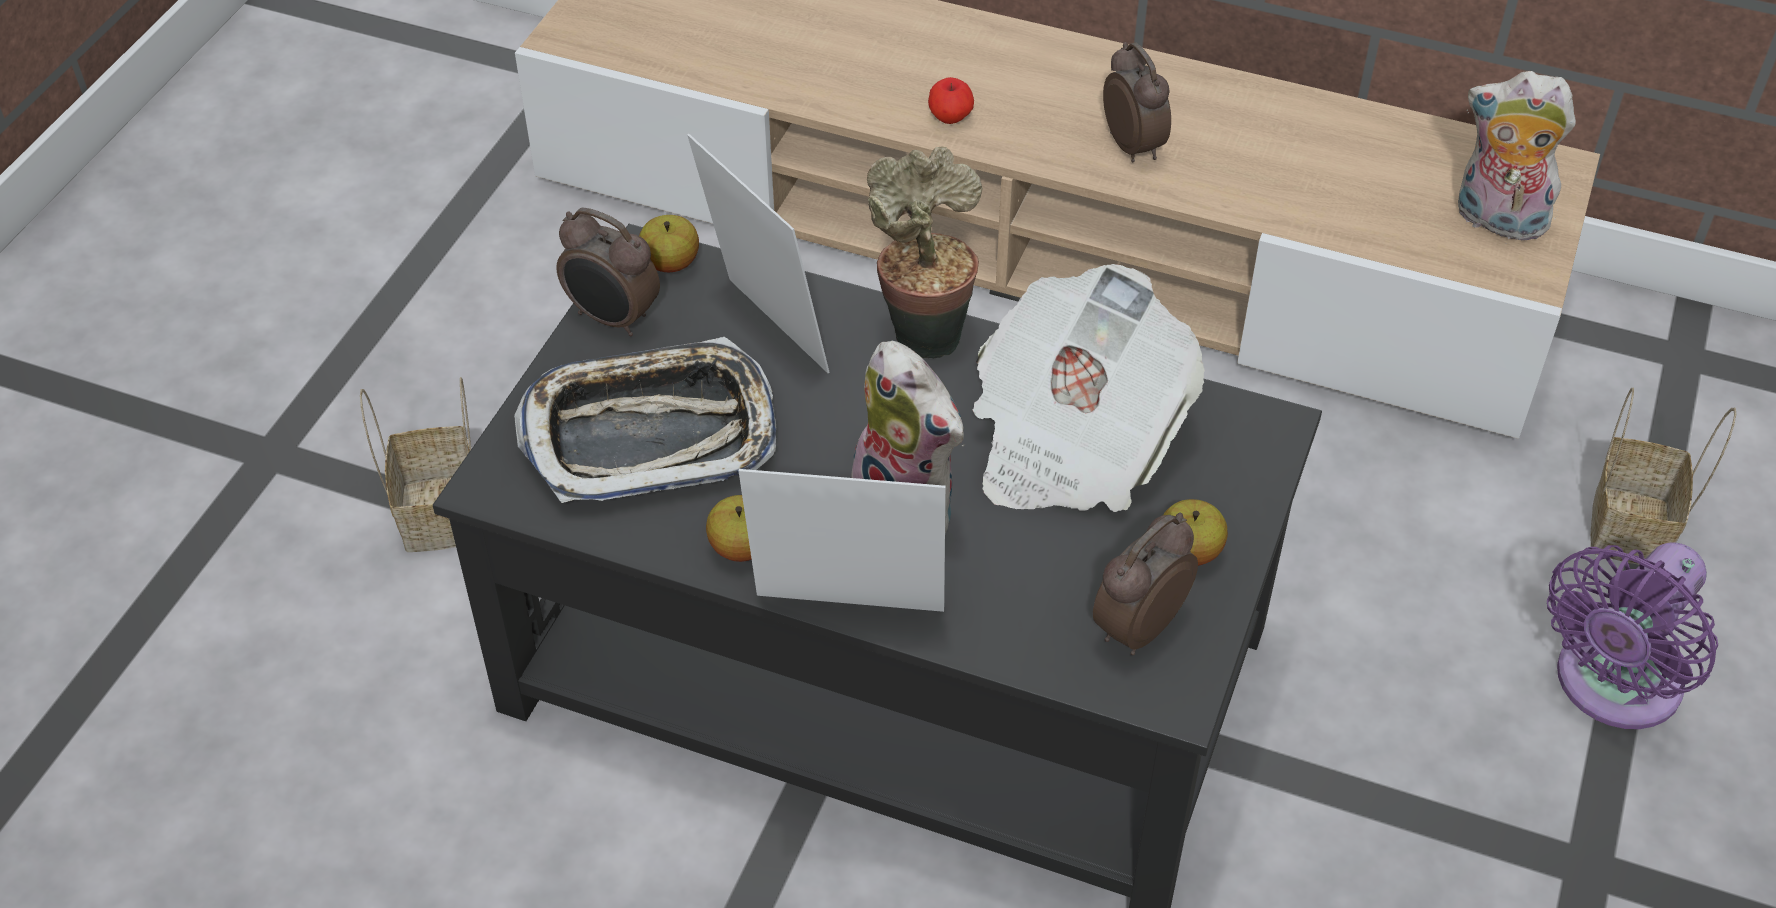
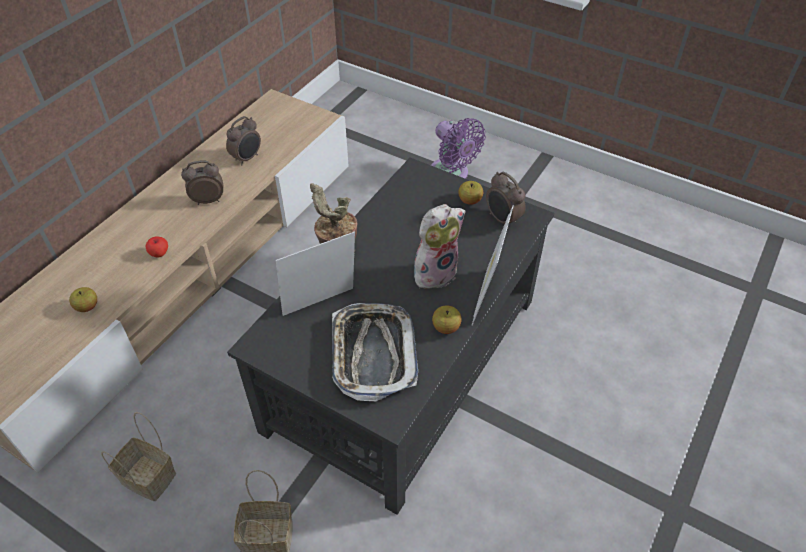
camera: 80 degrees left, 0 degrees up
alarm clock [556,207,660,336] -> alarm clock moved to [226,116,261,165]
apple [639,215,699,272] -> apple moved to [69,287,97,312]
newspaper [972,264,1205,512] -> none
plush toy [1458,71,1576,240] -> none
basket [1590,388,1736,565] -> basket moved to [101,412,176,501]

